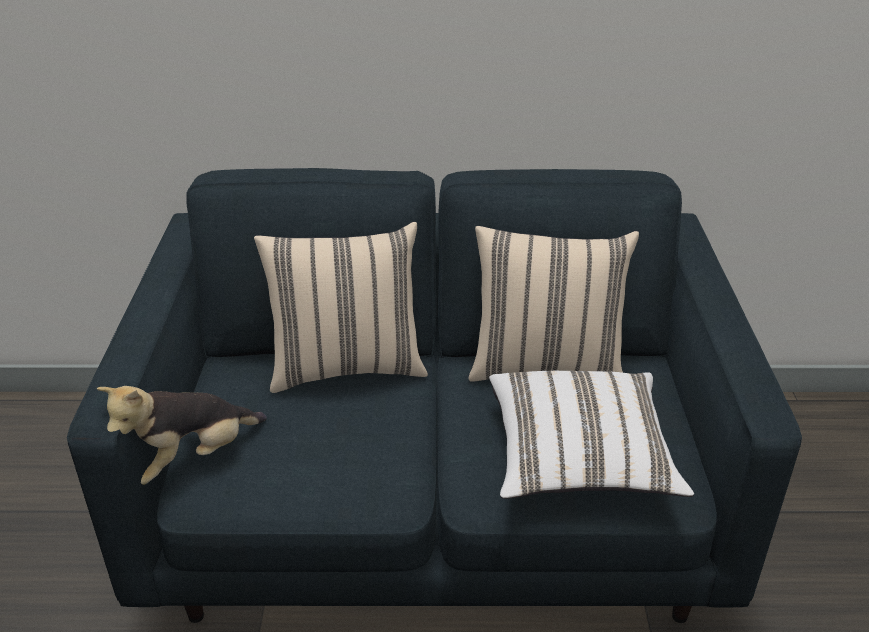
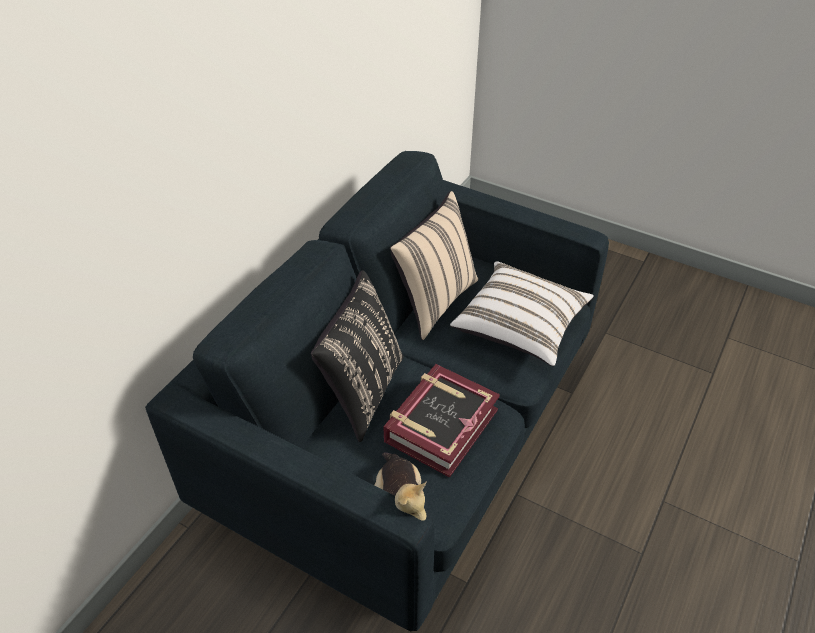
camera: 60 degrees left, 10 degrees up
beige pillow [254,222,428,393] -> black pillow [311,271,404,442]
none -> book [383,364,500,477]

